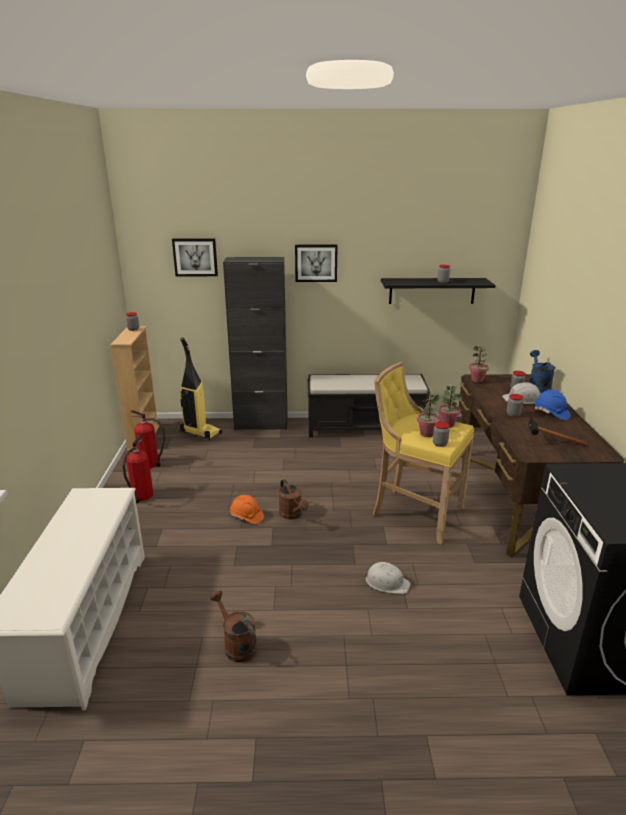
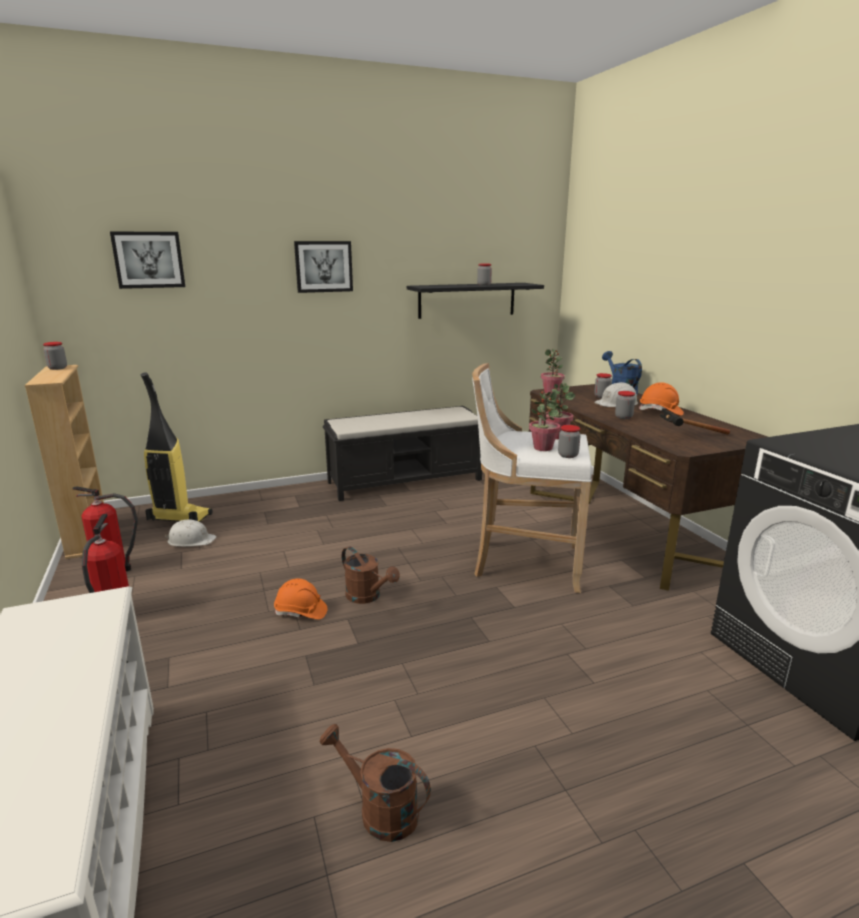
camera: 20 degrees left, 5 degrees down
black cabinet [223,257,288,430] -> none
white hard hat [363,562,411,594] -> white hard hat moved to [165,519,217,547]
yellow stool [373,362,474,545] -> white stool [472,363,592,593]
blue hard hat [535,390,571,420] -> orange hard hat [639,382,684,416]

